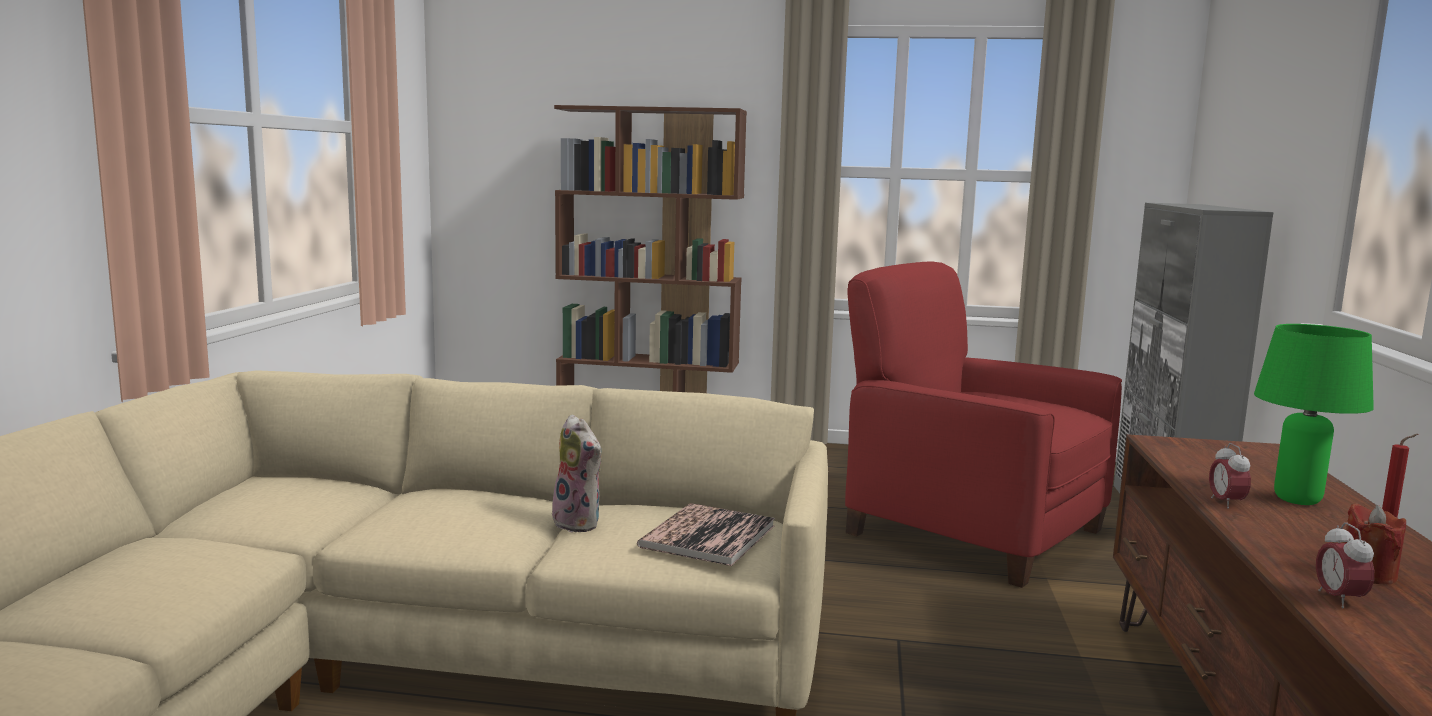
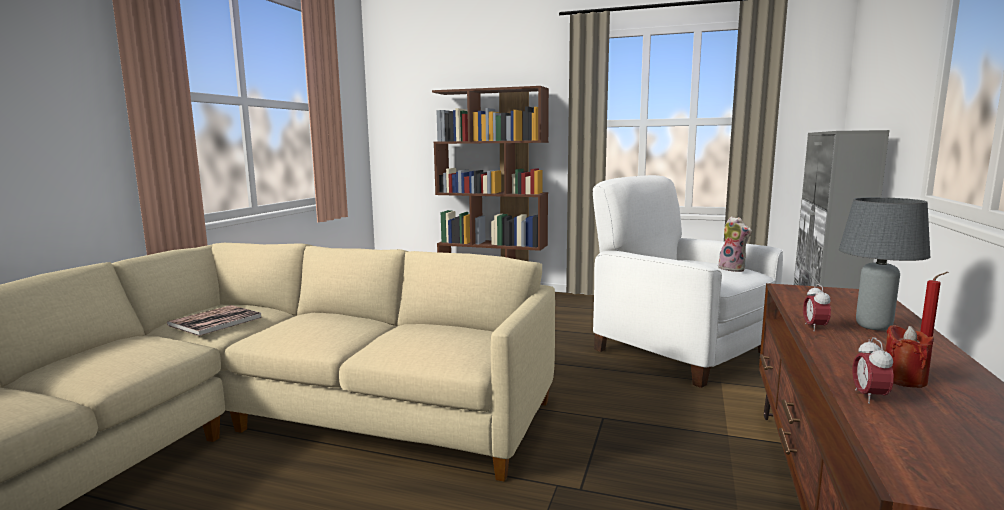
camera: 10 degrees right, 0 degrees up
plush toy [549,414,601,533] -> plush toy moved to [718,216,752,272]
book [637,503,775,566] -> book moved to [167,305,262,336]
red armchair [845,261,1122,588] -> white armchair [593,175,783,388]
green table lamp [1254,324,1374,505] -> grey table lamp [839,197,930,331]

